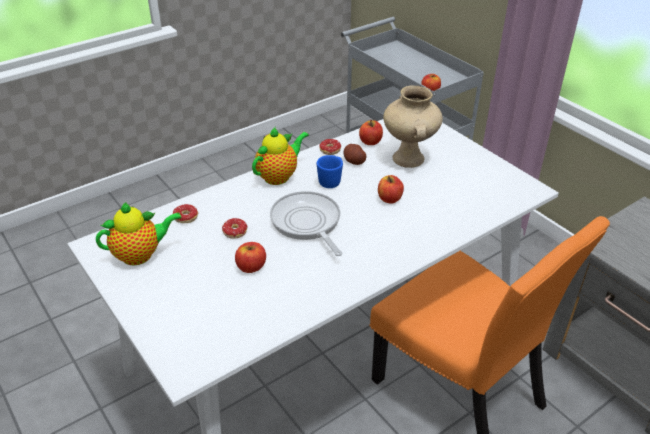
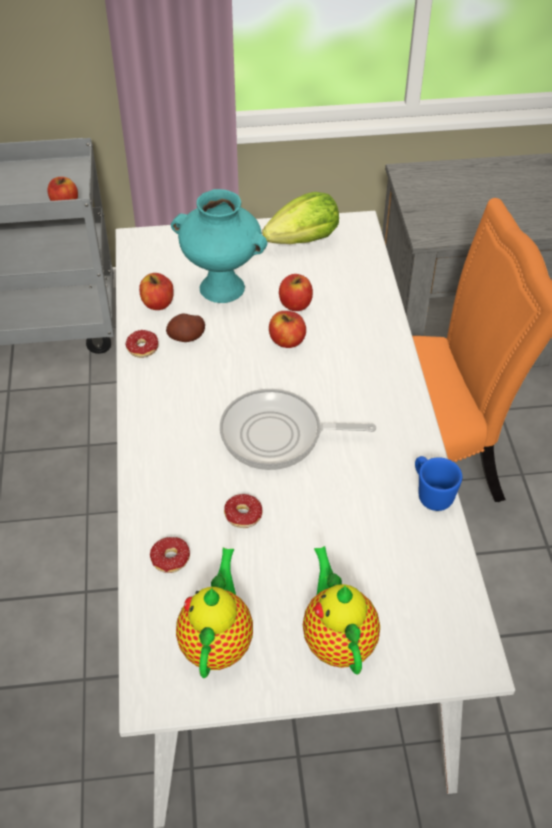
camera: 60 degrees left, 10 degrees up
apple [235,242,266,273] -> apple moved to [279,274,313,311]
teapot [252,127,309,185] -> teapot moved to [303,546,380,674]
blue mug [317,155,343,188] -> blue mug moved to [415,456,462,511]
beige vase [383,86,443,168] -> turquoise vase [171,189,268,303]
none -> lettuce [262,192,339,244]

